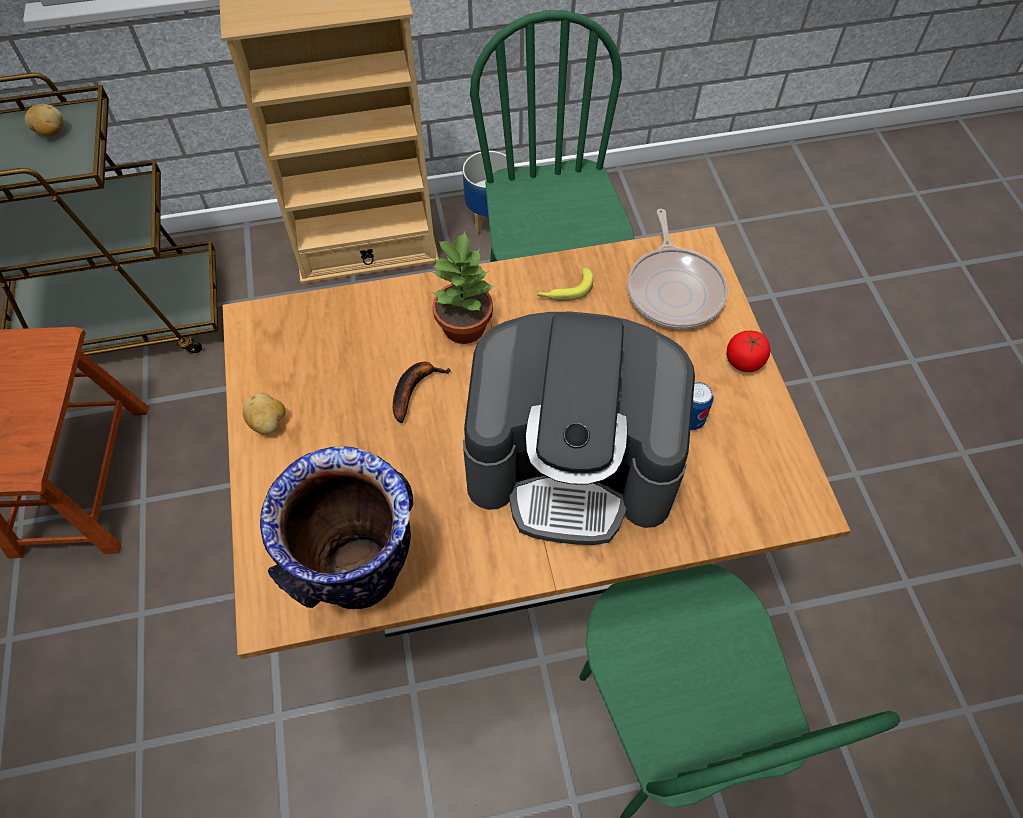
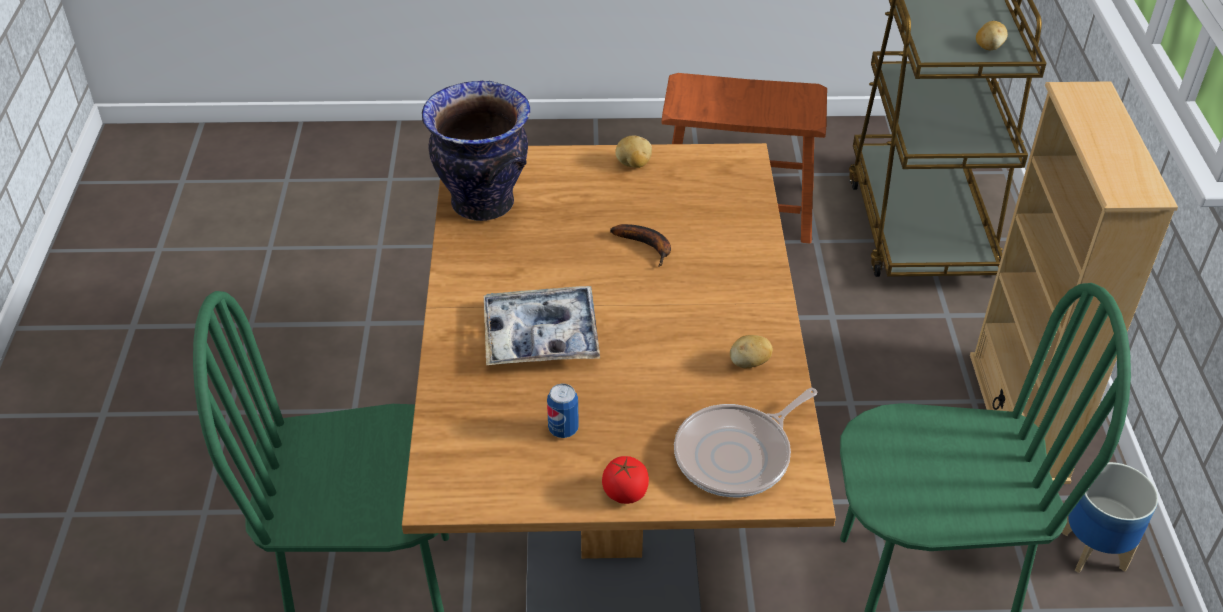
camera: 100 degrees right, 15 degrees down
potted plant [432,232,494,344] -> none
coffee machine [463,312,695,545] -> tray [484,286,600,365]
banana [537,268,593,301] -> potato [730,335,772,368]
frying pan [627,209,728,329] -> frying pan turned 45 degrees counterclockwise [674,388,817,497]

